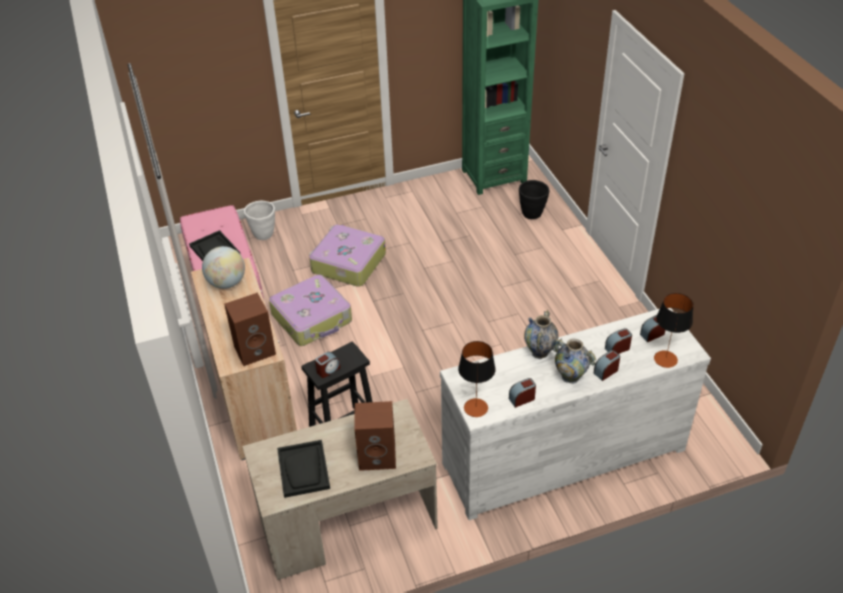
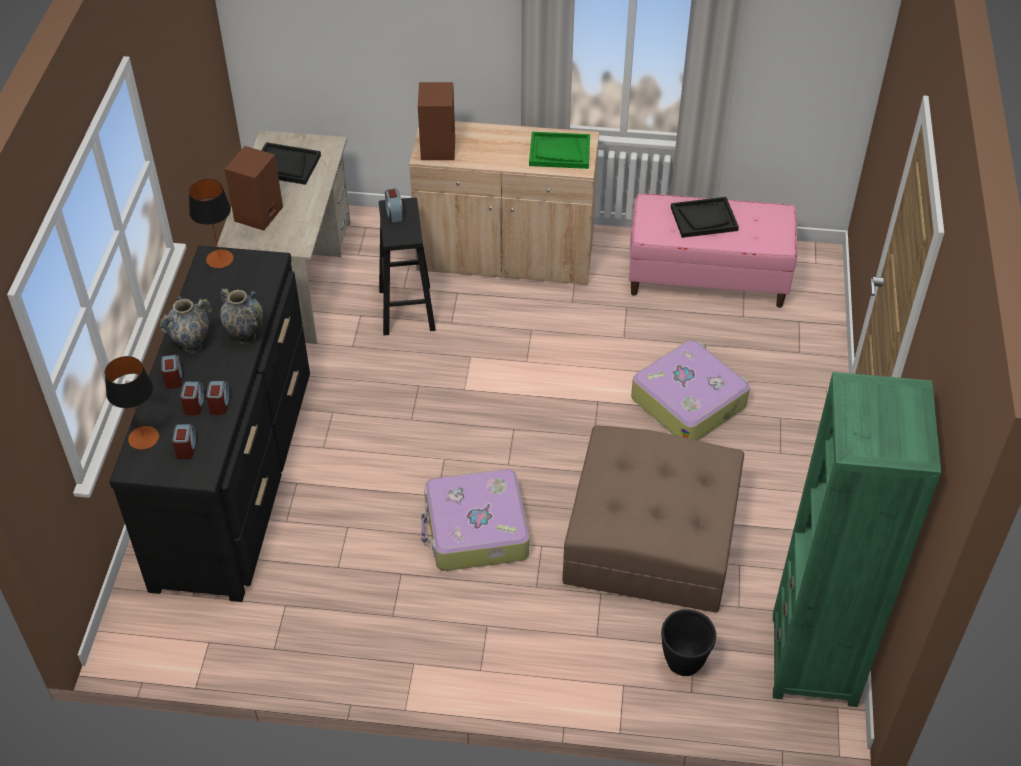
camera: 115 degrees right, 5 degrees up
globe [202,246,245,289] -> green tray [529,132,590,169]
white planter [244,201,275,240] -> none
suitcase [269,275,352,346] -> suitcase moved to [421,469,529,571]
white dresser [440,308,711,520] -> black dresser [109,246,310,602]
alarm clock [509,378,536,408] -> alarm clock moved to [206,381,230,415]
none -> brown ottoman [562,425,744,613]

